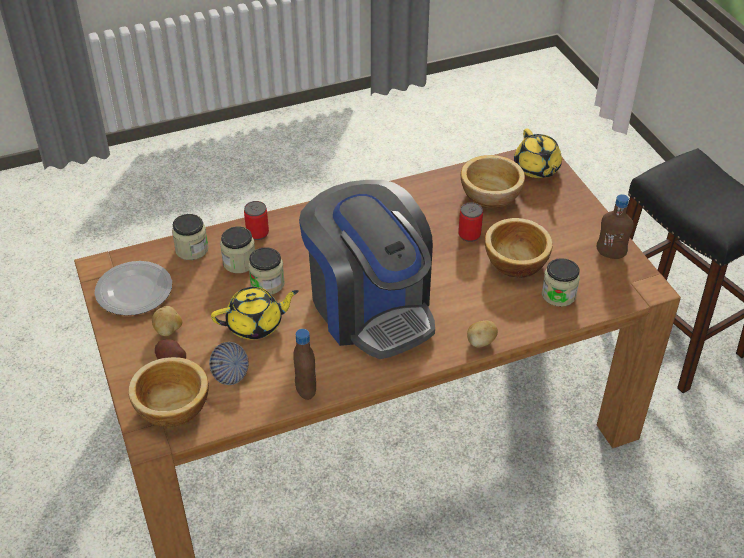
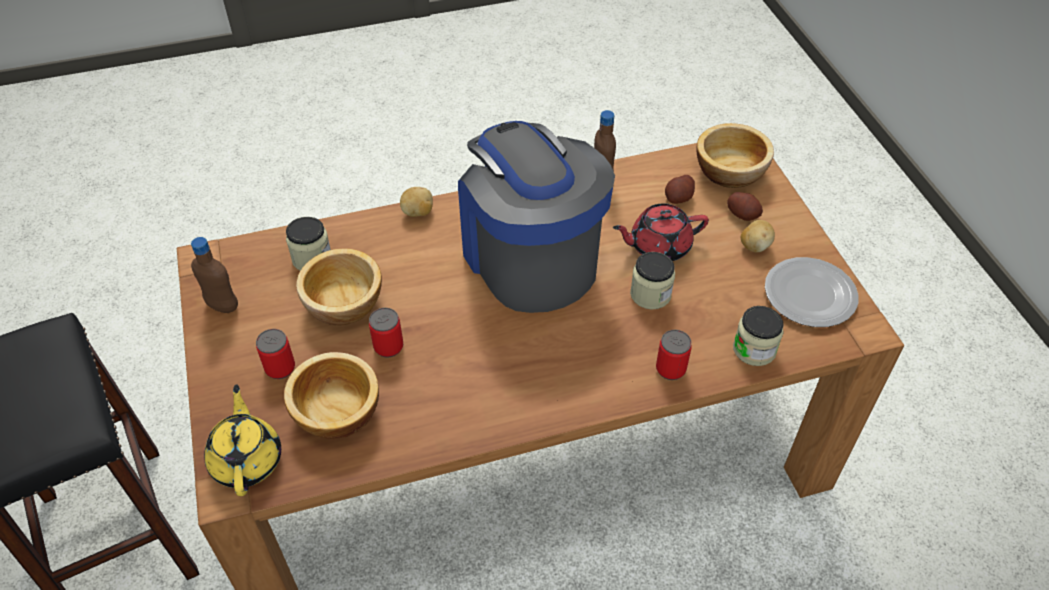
camera: 175 degrees left, 5 degrees up
bowl [209,342,249,385] -> potato [665,175,695,204]
yellow teapot [211,287,299,339] -> red teapot [613,204,709,261]
jar [220,226,255,273] -> none
none -> can [256,329,295,379]

